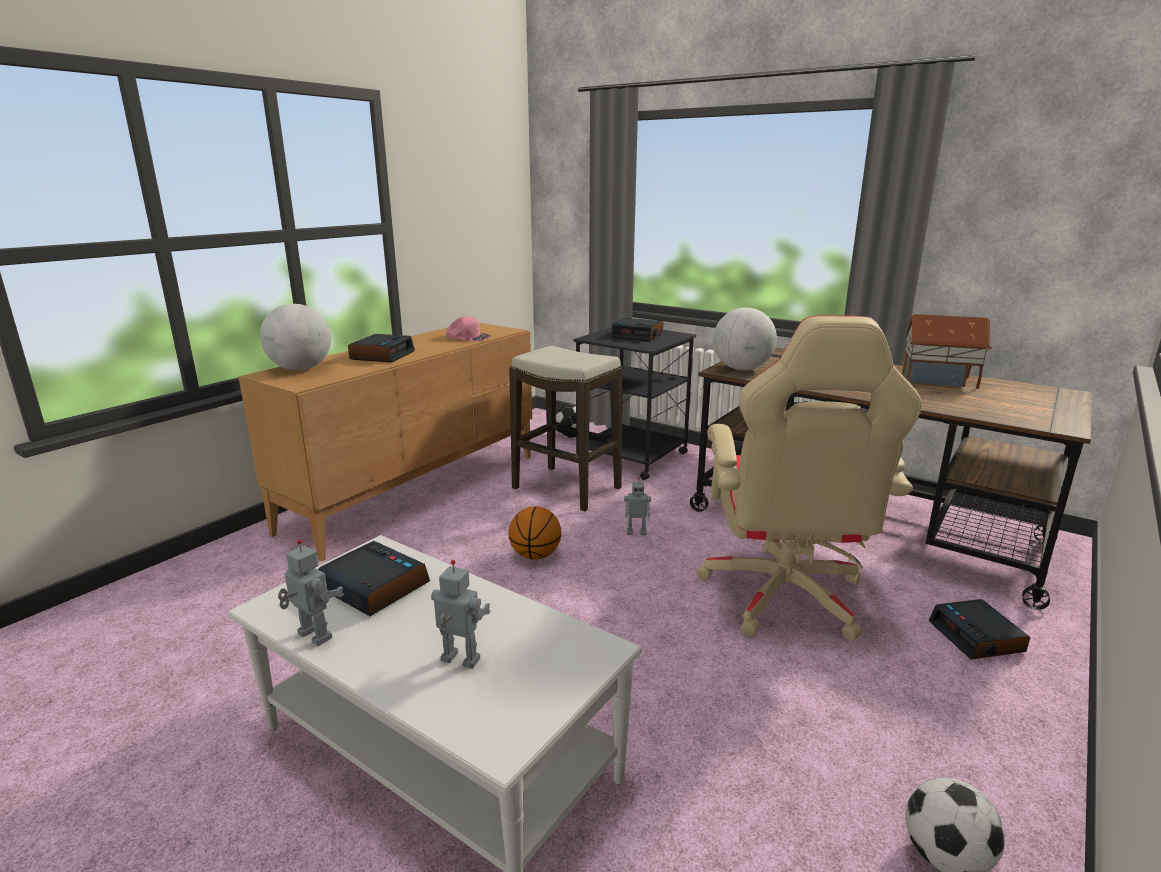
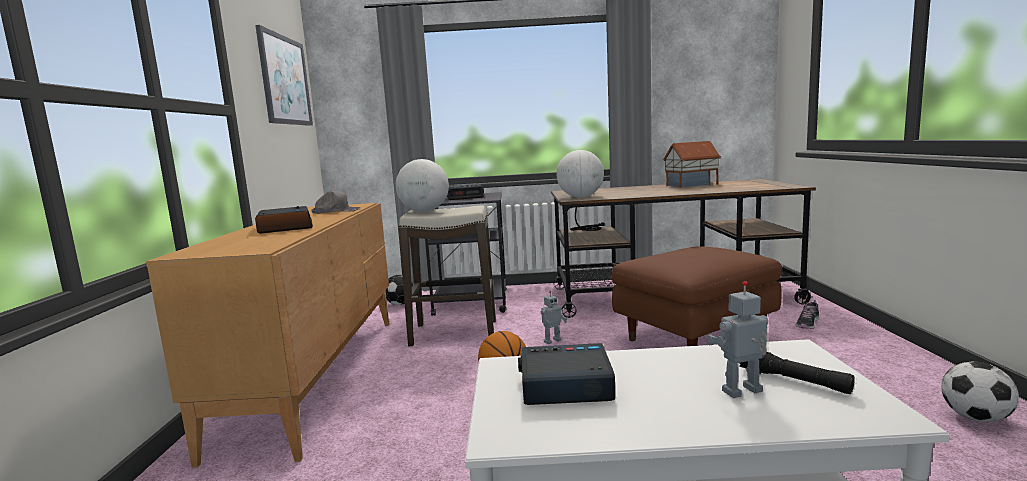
camera: 35 degrees left, 10 degrees down
globe [260,304,331,370] -> globe moved to [396,159,449,212]
toy robot [278,540,344,646] -> none
pink cap [446,316,491,342] -> grey cap [311,190,360,214]
beige office chair [697,315,922,641] -> brown ottoman [612,246,782,346]
alarm clock [929,599,1030,659] -> shoe [796,300,819,329]
none -> picture [255,25,313,126]
none -> black flashlight [739,352,855,394]

